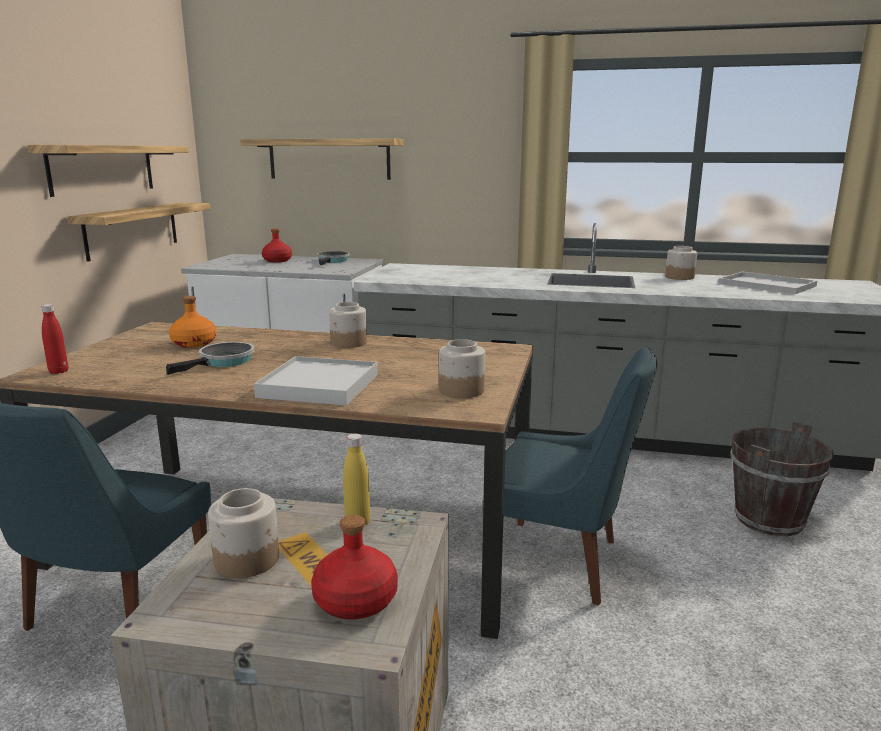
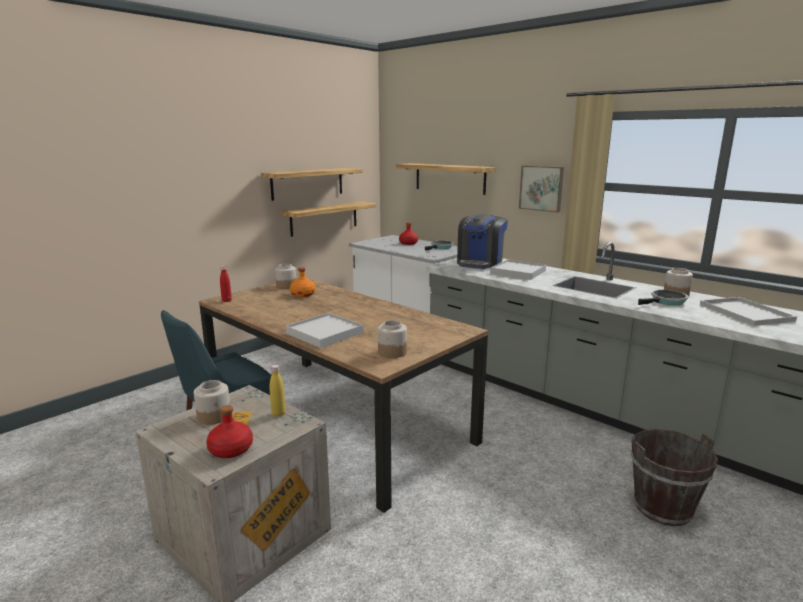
camera: 30 degrees right, 0 degrees up
frying pan [166,342,255,375] -> frying pan moved to [638,290,688,306]
jar [329,302,367,348] -> jar moved to [275,264,296,289]
blue chair [503,346,657,606] -> none
none -> coffee machine [457,214,508,269]
none -> white tray [490,260,546,280]
none -> picture [519,165,564,213]

